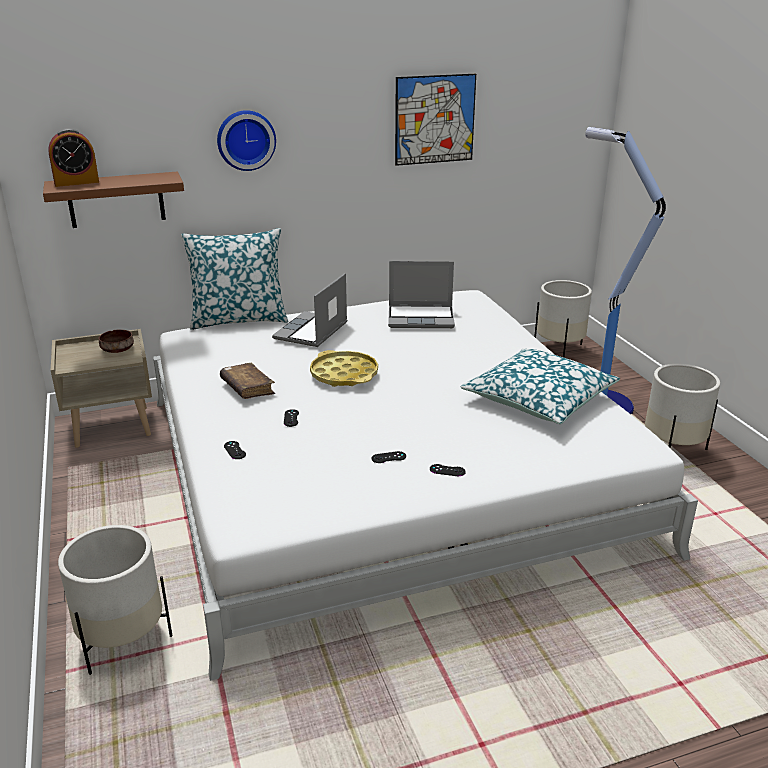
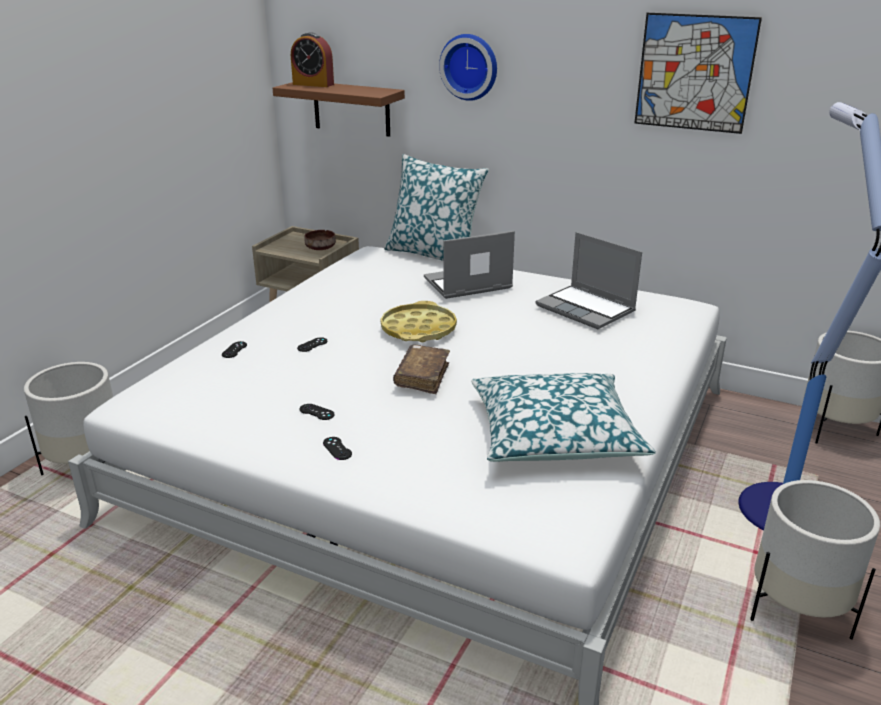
camera: 45 degrees right, 0 degrees up
brown book [220,363,275,399] -> brown book moved to [393,345,450,394]

